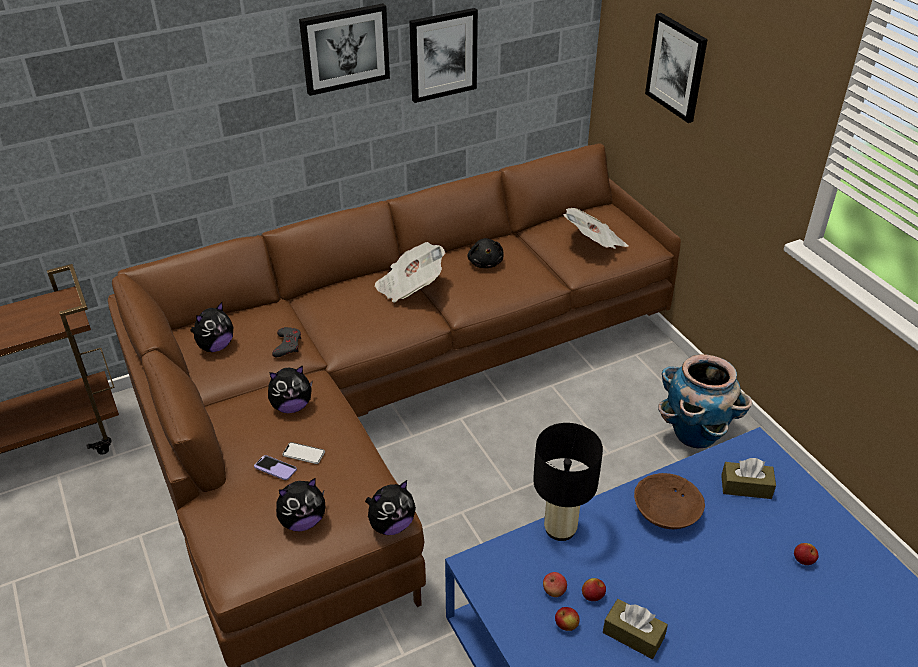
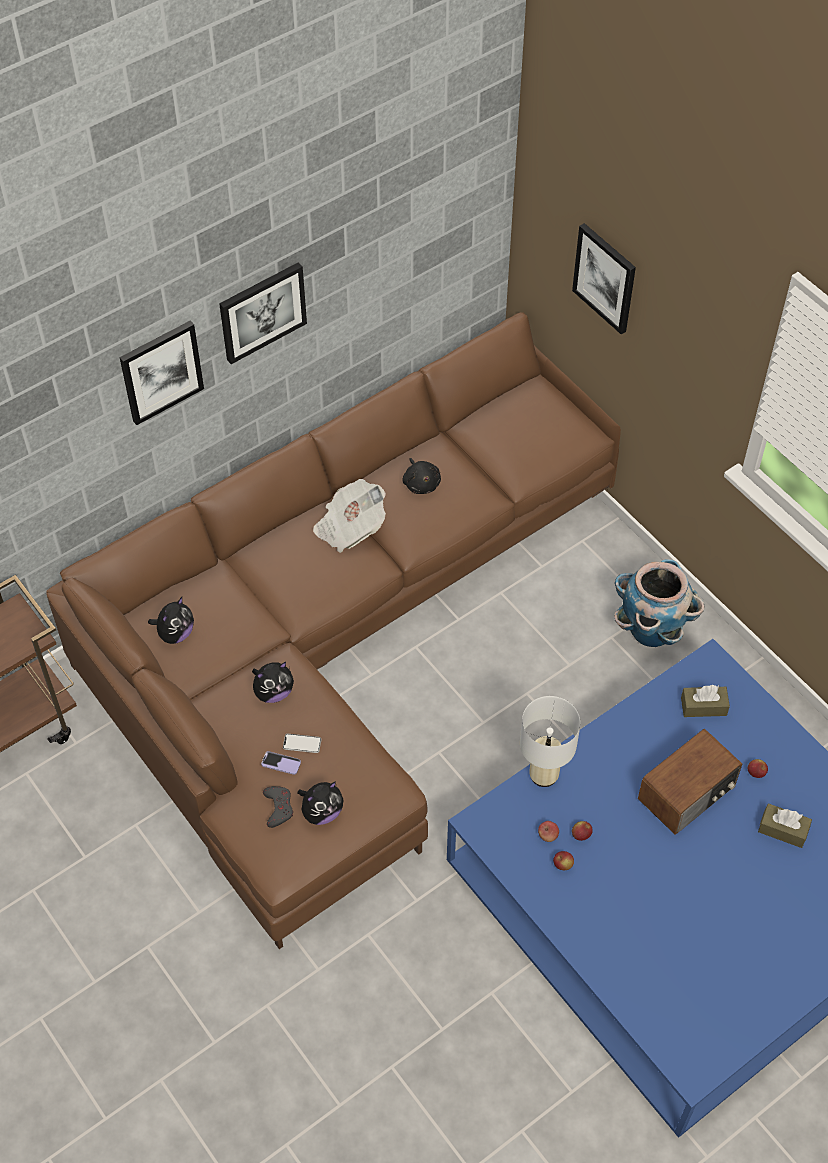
camera: 10 degrees left, 15 degrees up
grey game controller [272,327,301,357] -> grey game controller moved to [263,786,293,828]
plush toy [365,480,416,535] -> none
picture [409,8,478,103] -> picture moved to [120,321,204,425]
black table lamp [533,423,603,541] -> white table lamp [520,696,580,787]
newspaper [563,208,629,249] -> none
brown tissue box [603,599,668,659] -> brown tissue box moved to [758,803,812,848]
brown bowl [634,473,705,529] -> none
none -> radio [638,728,742,835]

